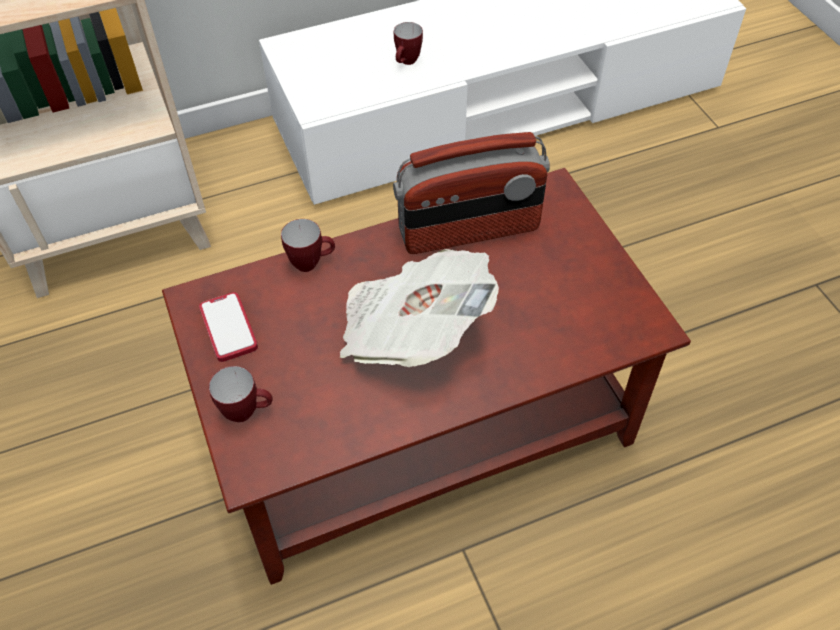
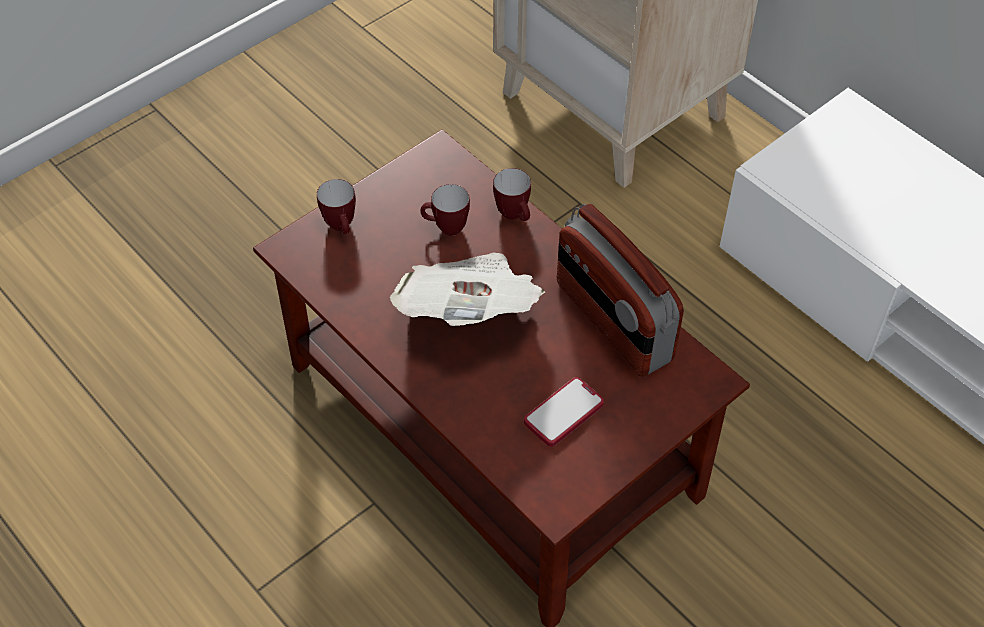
camera: 70 degrees right, 0 degrees up
phone [199,292,258,362] -> phone moved to [524,377,604,447]
mug [394,22,423,65] -> mug moved to [420,184,470,236]

